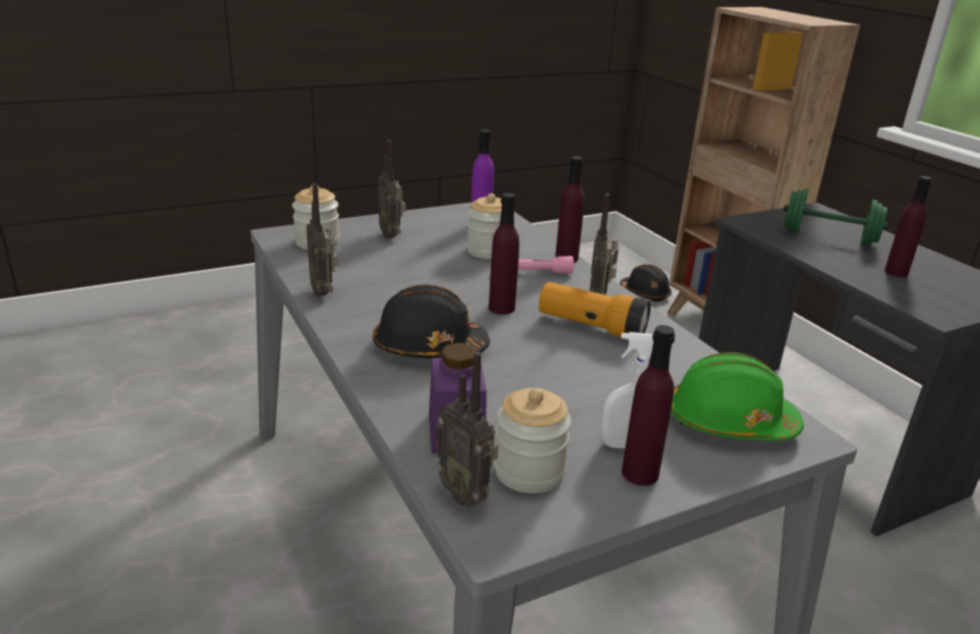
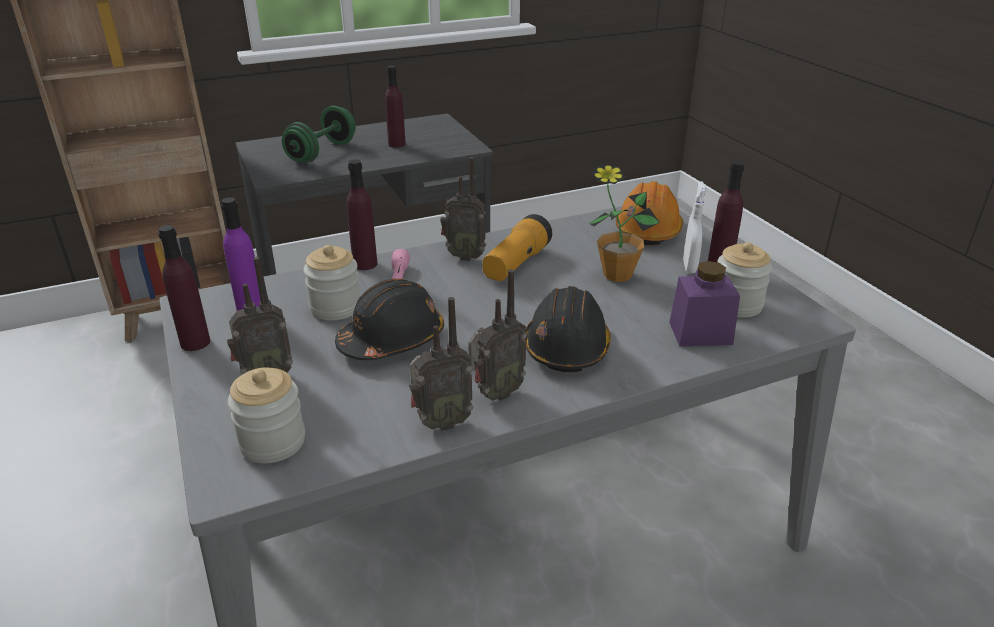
camera: 85 degrees left, 5 degrees up
radio [435,351,498,507] -> radio moved to [468,269,527,401]
purple bottle [489,193,519,315] -> purple bottle moved to [158,225,210,351]
black hard hat [620,264,672,302] -> black hard hat moved to [335,279,444,360]
green hard hat [671,352,804,440] -> orange hard hat [616,181,683,245]
none -> potted plant [589,164,660,282]

